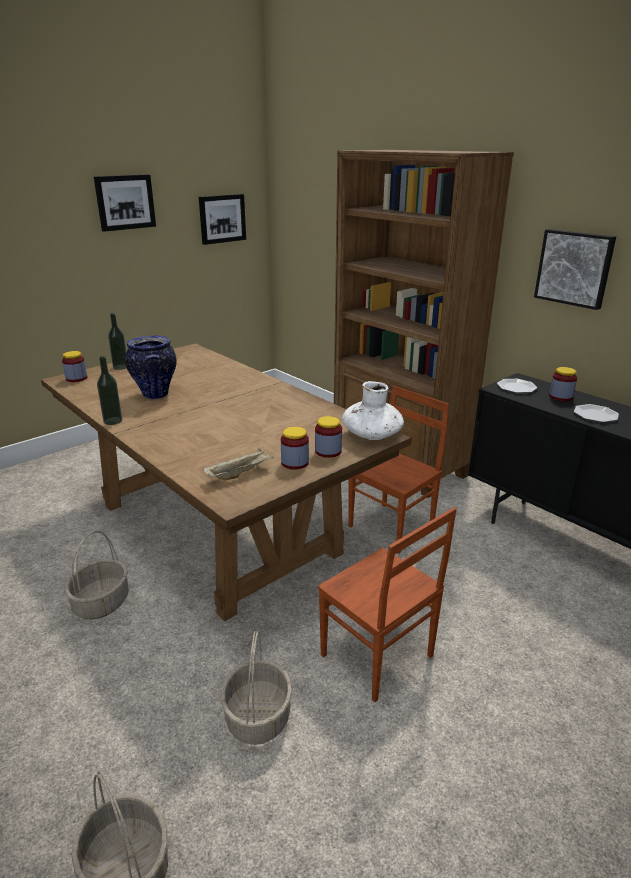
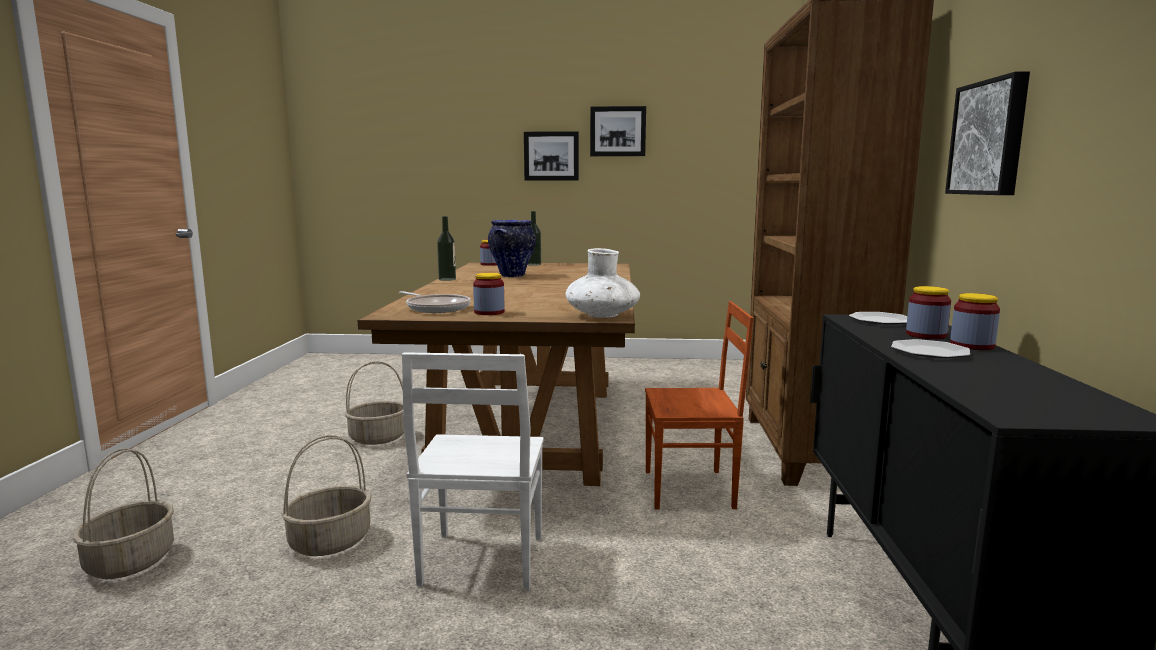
camera: 45 degrees right, 15 degrees down
picture [199,194,246,245] -> picture moved to [524,131,579,180]
beige tray [203,448,274,480] -> frying pan [399,291,471,313]
jar [315,416,342,458] -> jar moved to [950,293,1000,350]
brown chair [318,507,457,702] -> white chair [402,352,544,590]

